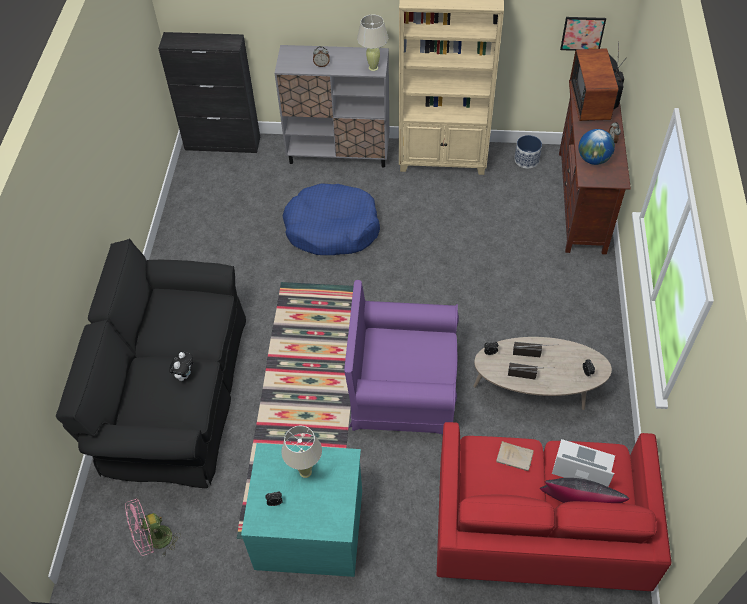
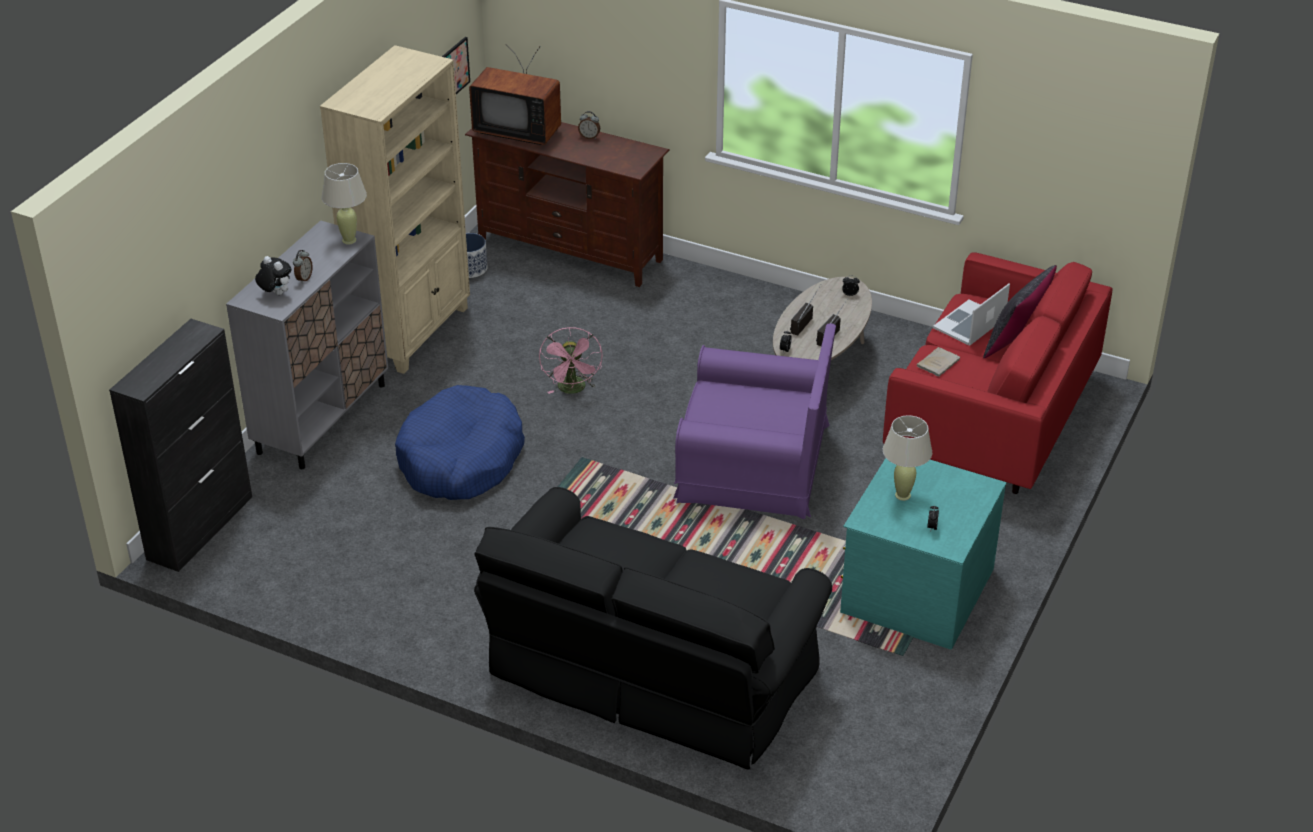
camera: 70 degrees left, 15 degrees down
pink fan [125,498,181,557] -> pink fan moved to [539,327,603,394]
plush toy [169,352,193,381] -> plush toy moved to [255,256,291,295]
purple armchair [344,280,459,435] -> purple armchair turned 105 degrees counterclockwise [673,323,836,519]
globe [578,129,615,165] -> none

